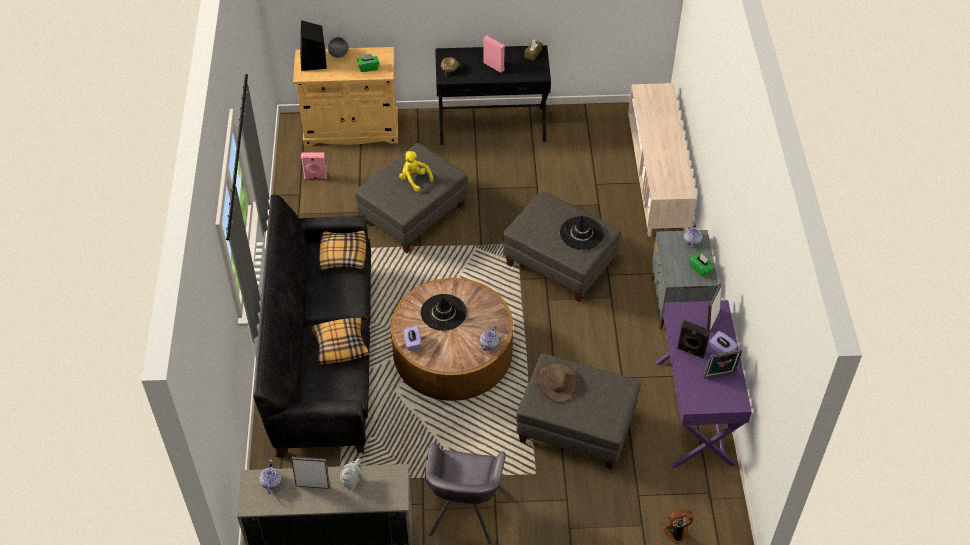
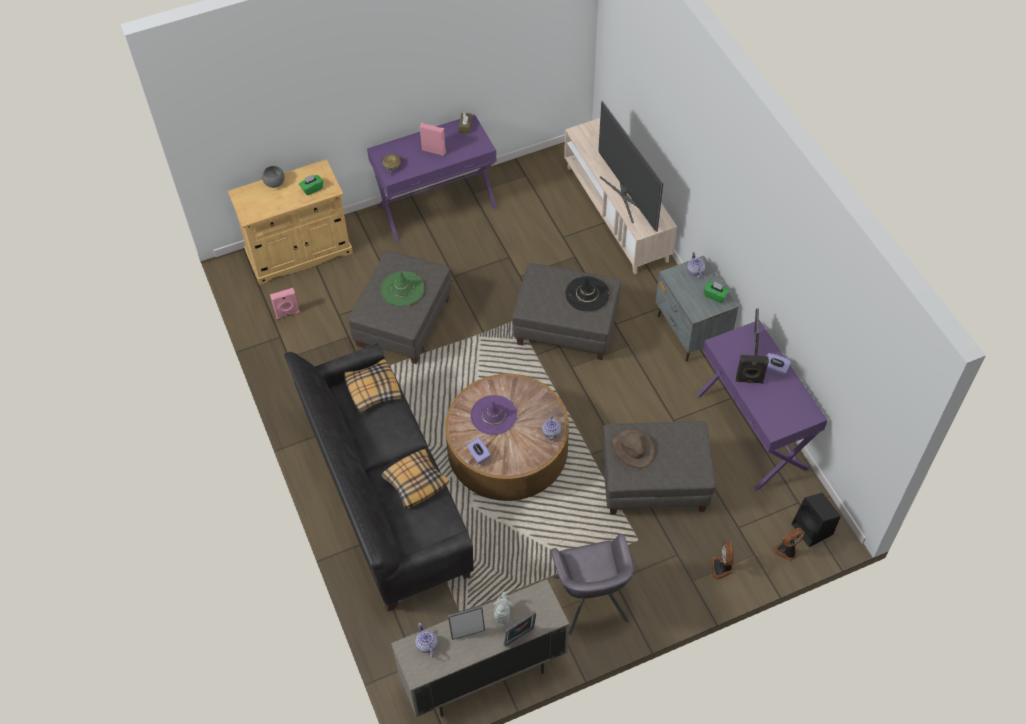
camera: 20 degrees left, 5 degrees up
black speaker [300,20,327,71] -> black speaker moved to [792,493,841,547]
yellow plush toy [399,151,434,191] -> green hat [380,271,424,306]
black hat [421,294,467,331] -> purple hat [470,395,517,435]
black console table [435,45,551,145] -> purple console table [367,114,497,242]
picture frame [703,350,742,379] -> picture frame moved to [504,611,536,647]
none -> television [598,101,663,232]
none -> fan [711,542,734,580]

